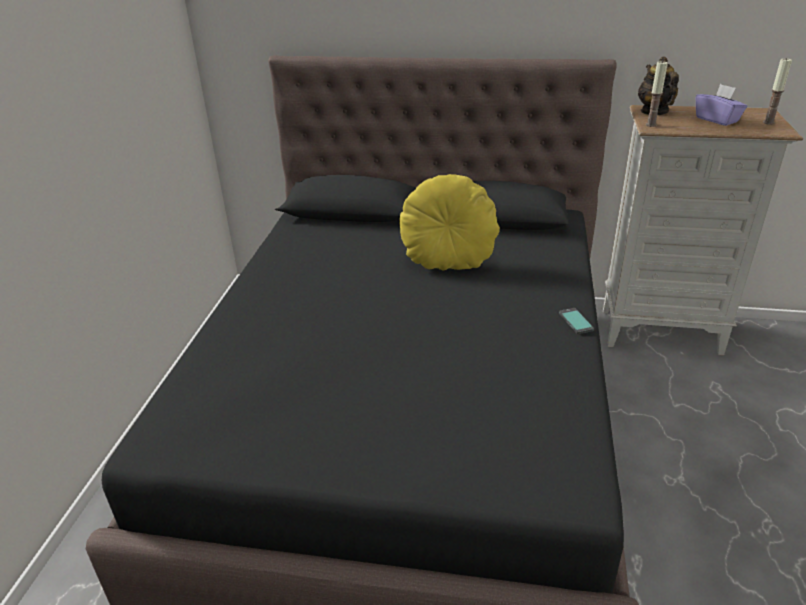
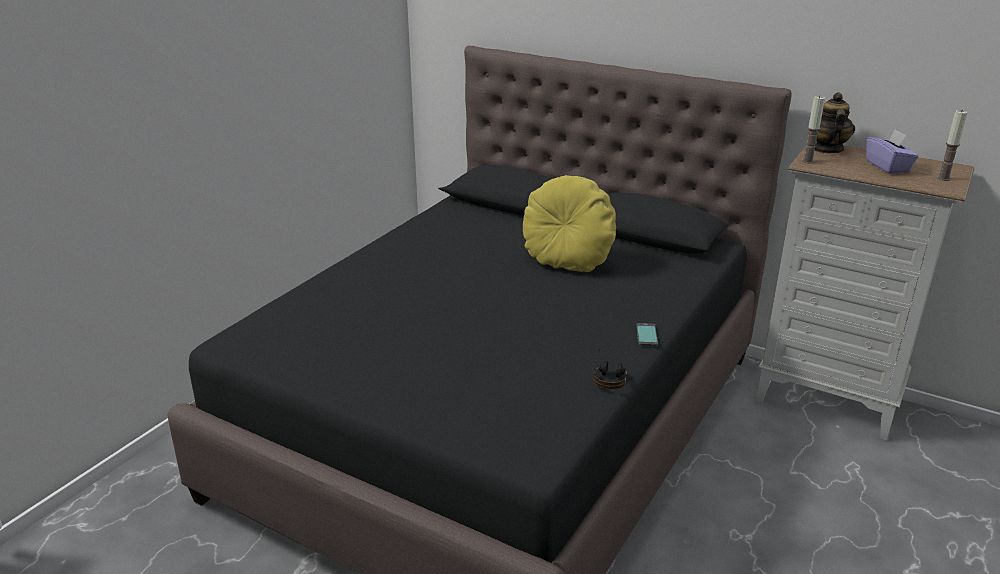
camera: 20 degrees right, 5 degrees down
none -> headphones [593,345,627,390]

